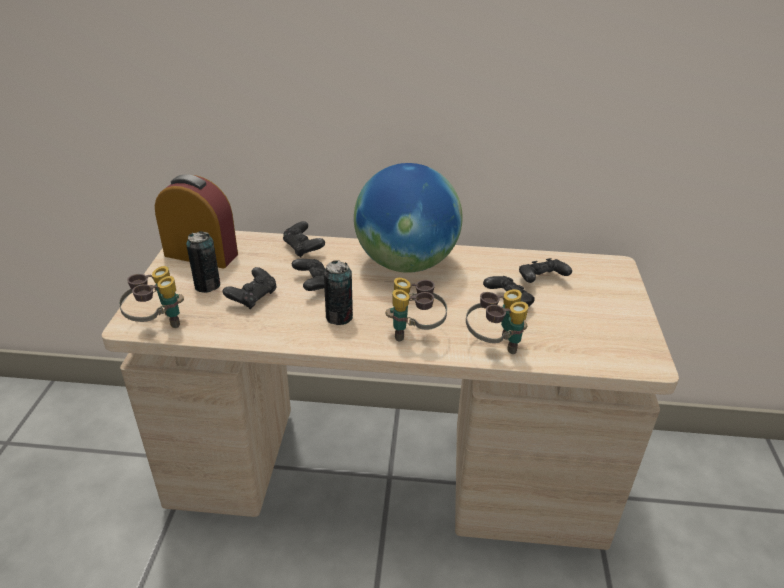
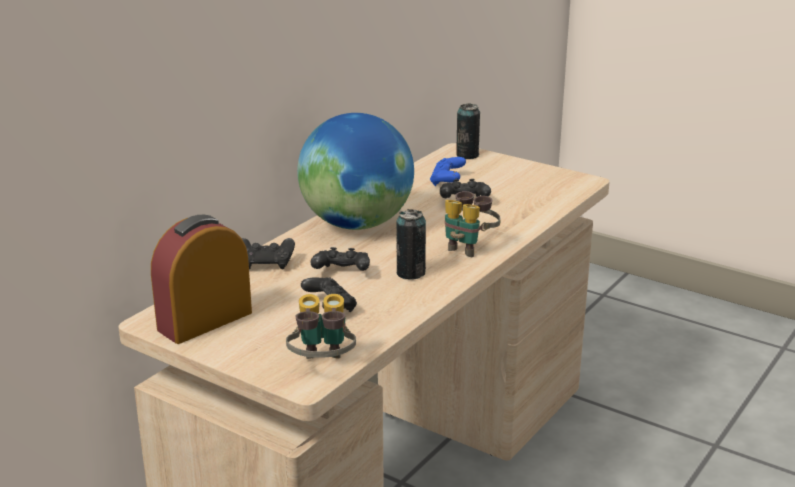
camera: 60 degrees left, 10 degrees down
can [186,231,220,293] -> can moved to [456,104,480,159]
binoculars [466,289,528,354] -> none
black game controller [519,258,572,283] -> blue game controller [430,157,466,186]

